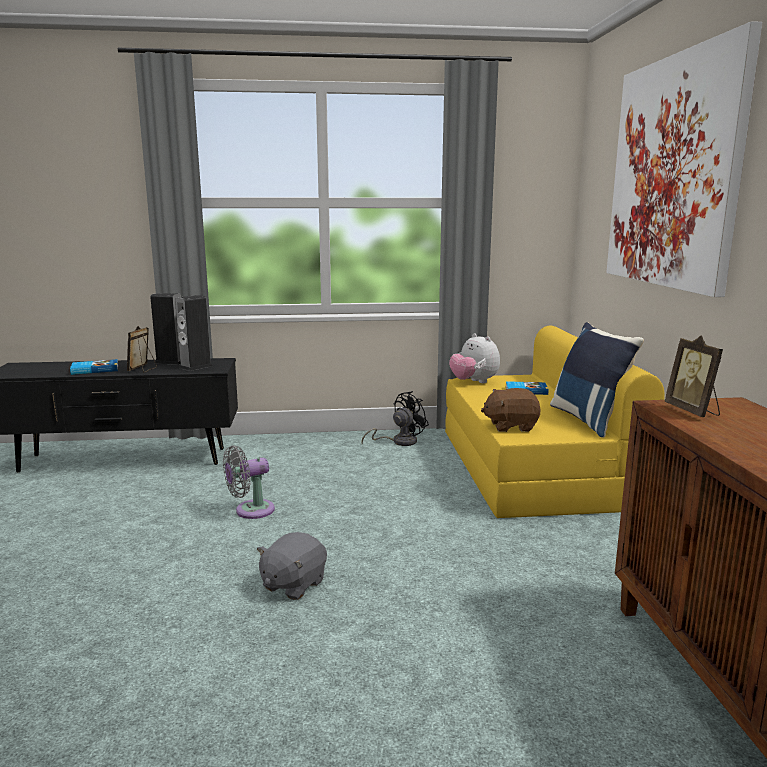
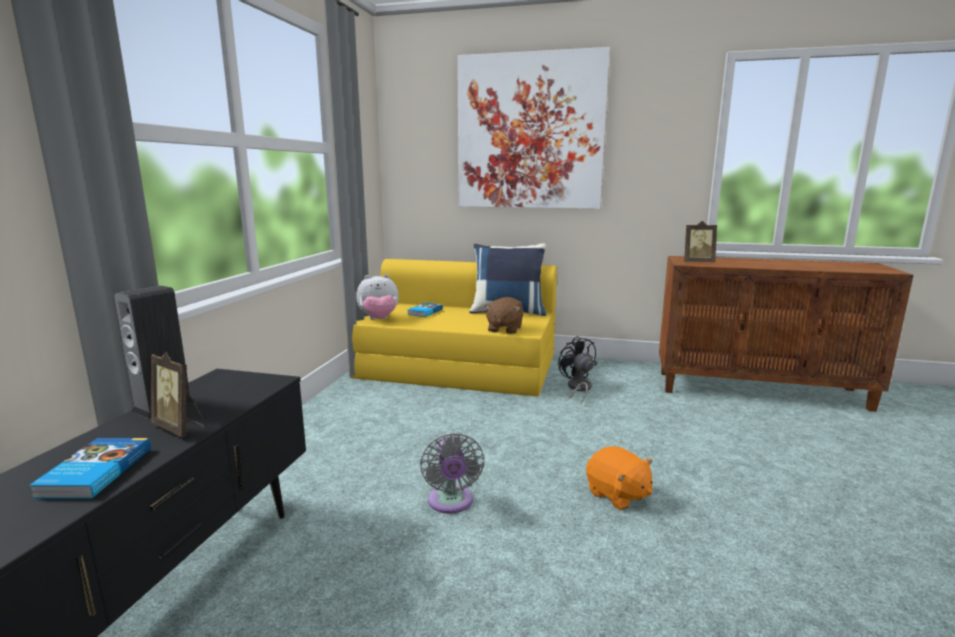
camera: 70 degrees left, 0 degrees up
speaker [175,295,213,371] -> none
grey plush toy [257,532,327,600] -> orange plush toy [586,446,653,510]
black fan [362,391,429,446] -> black fan moved to [558,336,597,404]

